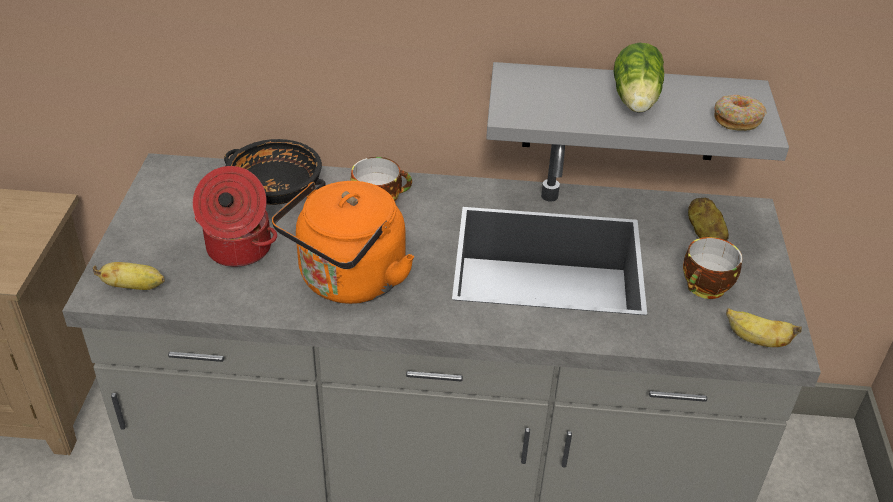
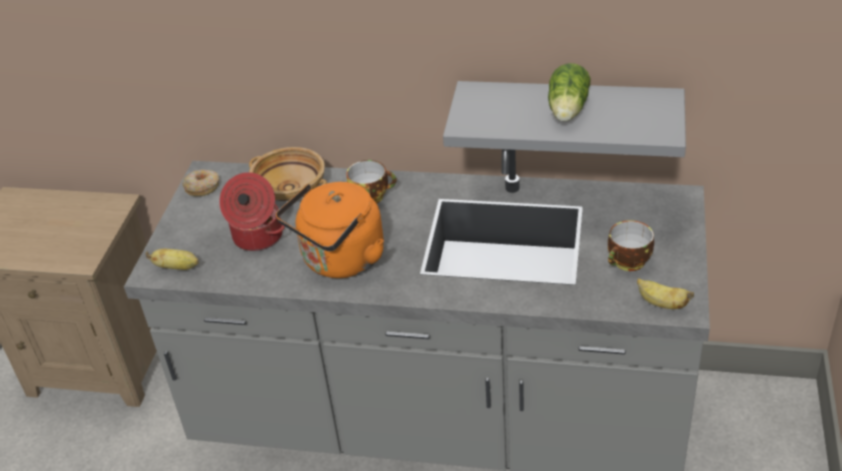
camera: 10 degrees right, 0 degrees up
black bowl [224,139,326,205] -> beige bowl [249,147,327,201]
potato [688,198,729,241] -> none
donut [715,95,767,131] -> donut moved to [182,170,220,196]

